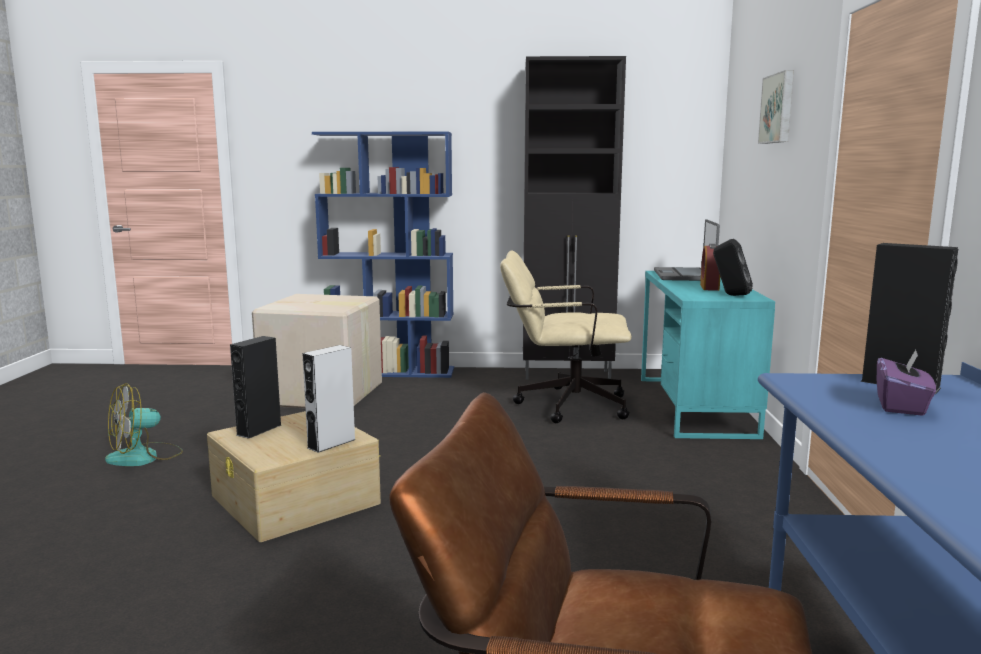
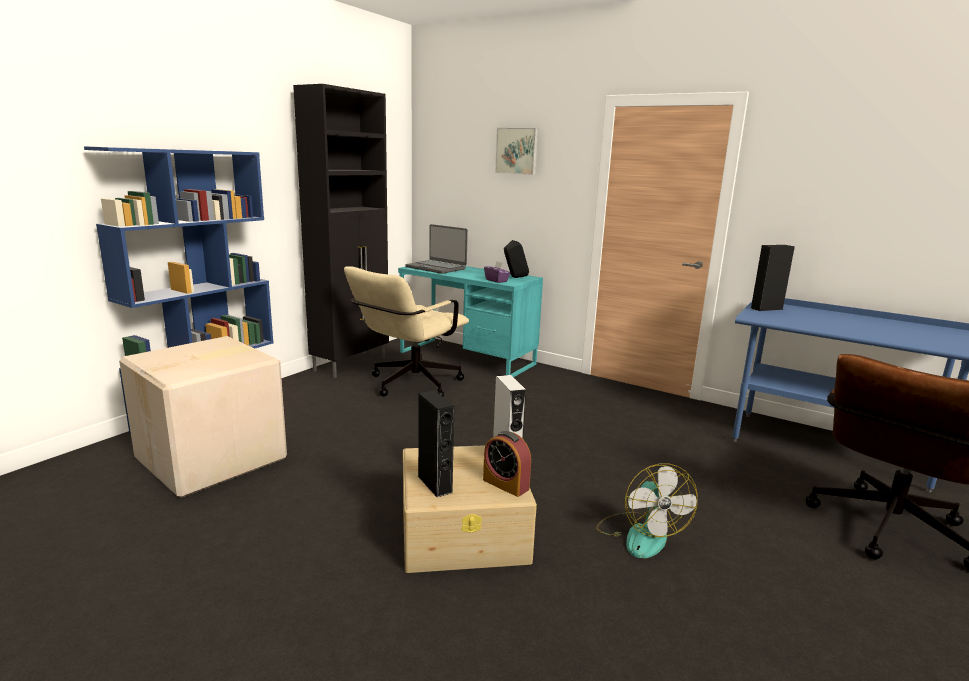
camera: 60 degrees left, 5 degrees up
fan [105,383,183,466] -> fan moved to [596,463,698,558]
alarm clock [700,244,720,291] -> alarm clock moved to [483,431,531,497]
purple tissue box [877,350,936,416] -> purple tissue box moved to [484,261,510,283]

